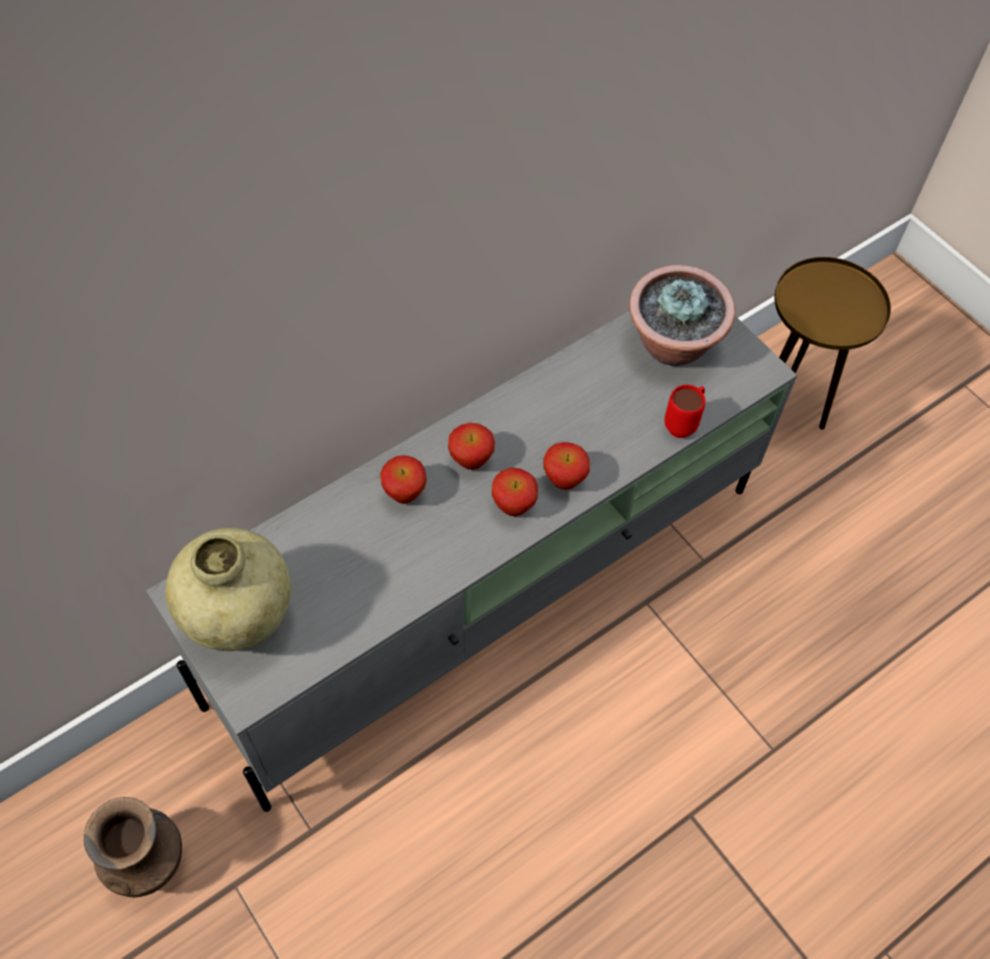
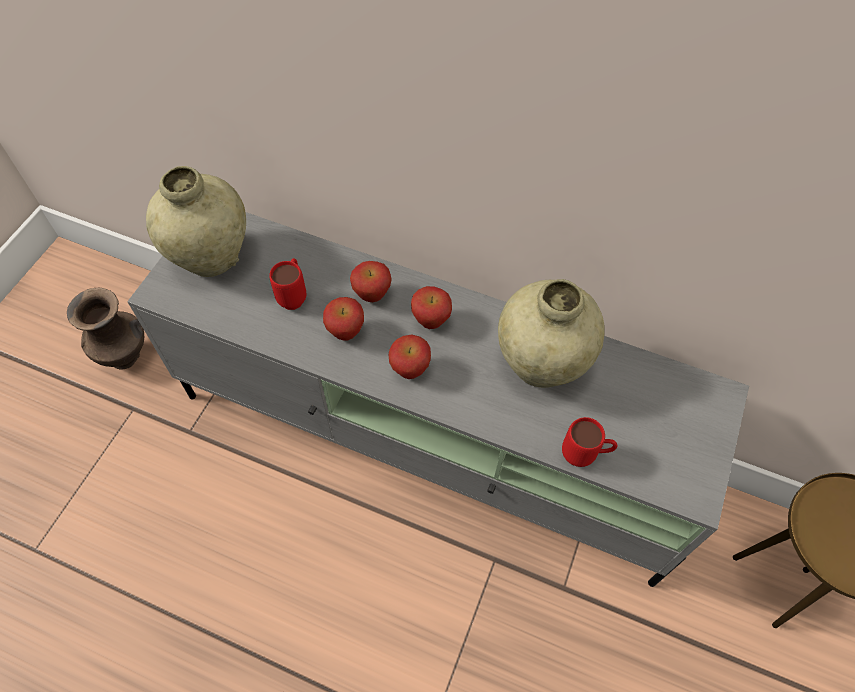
camera: 60 degrees right, 0 degrees up
apple [543,442,590,490] -> apple moved to [323,297,364,341]
potted plant [629,265,735,366] -> none
none -> red mug [269,258,306,310]
none -> beige vase [498,279,605,388]

